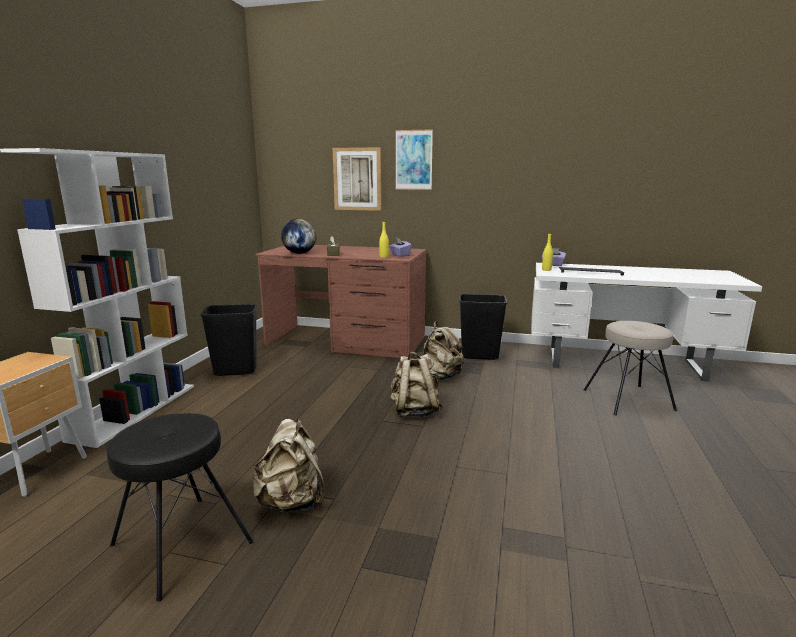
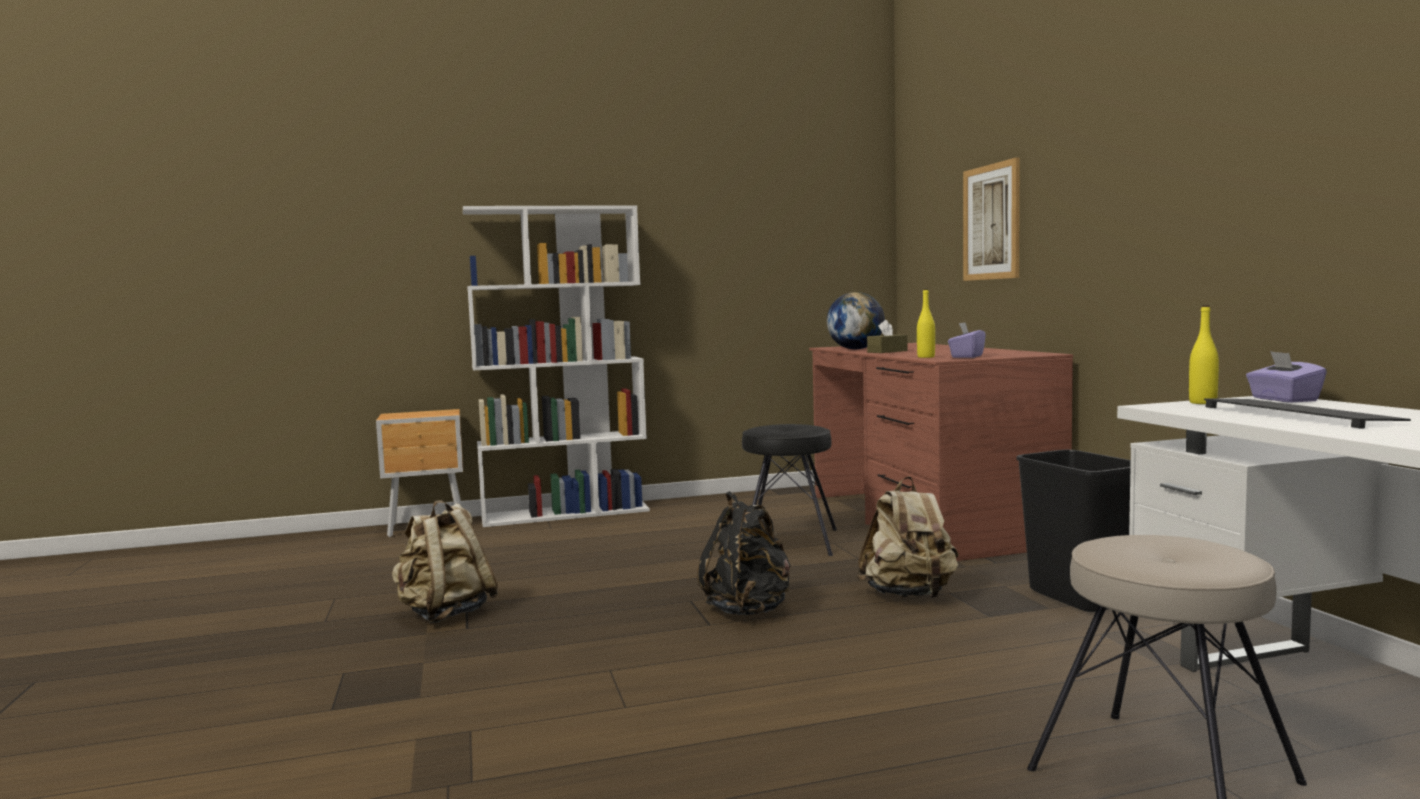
camera: 60 degrees right, 10 degrees down
black stool [106,413,254,602] -> black stool moved to [742,424,837,556]
black trash can [200,304,257,376] -> none
beige backpack [391,351,443,417] -> black backpack [697,491,791,615]
picture [395,129,433,190] -> none

